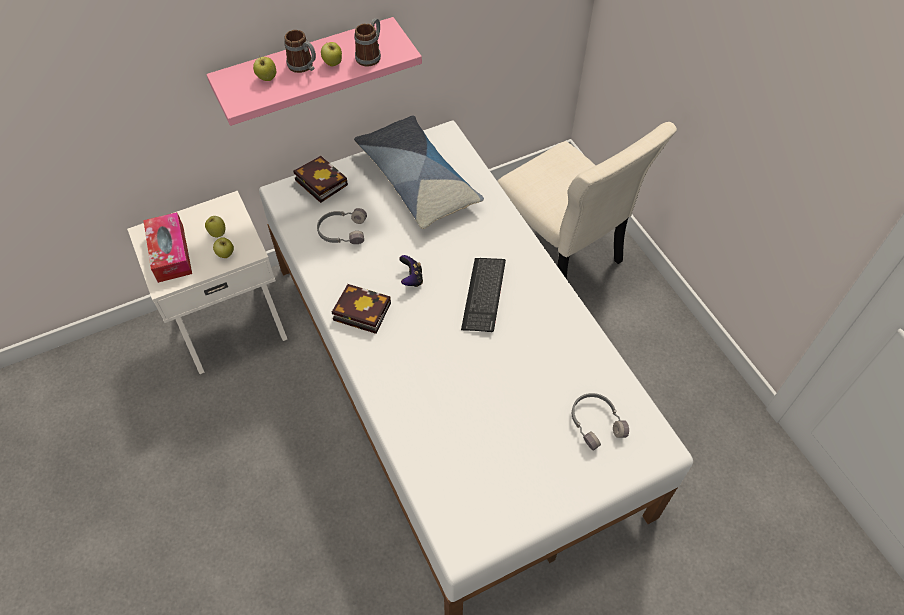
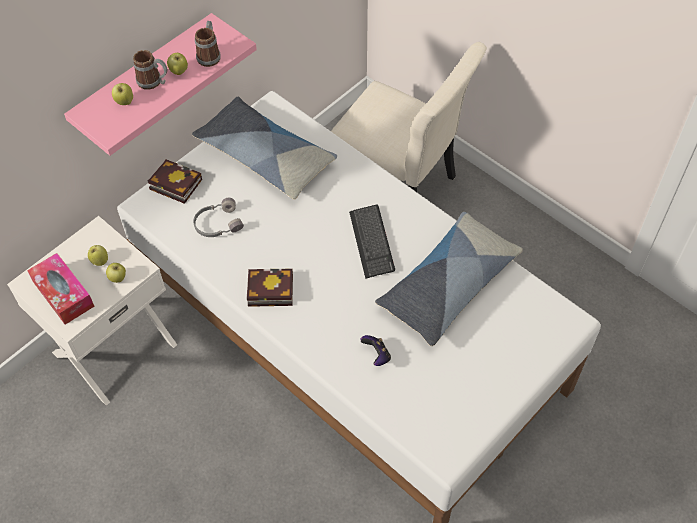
camera: 20 degrees left, 0 degrees up
game controller [399,255,423,287] -> game controller moved to [360,335,391,366]
grey headphones [572,393,629,451] -> none
none -> pillow [375,212,523,346]

